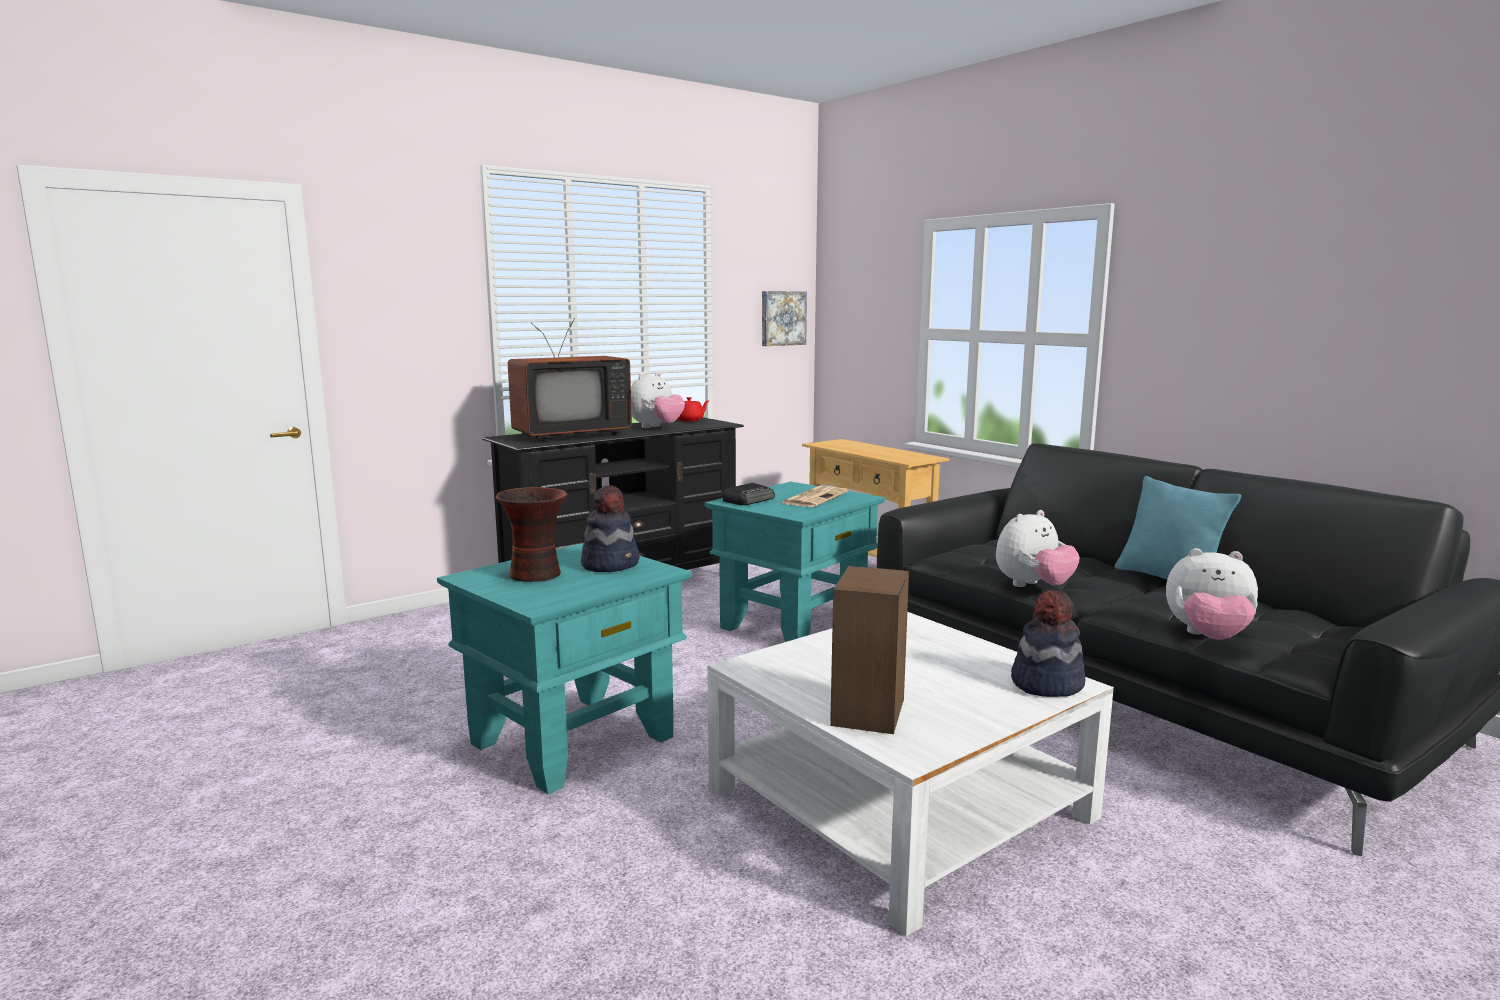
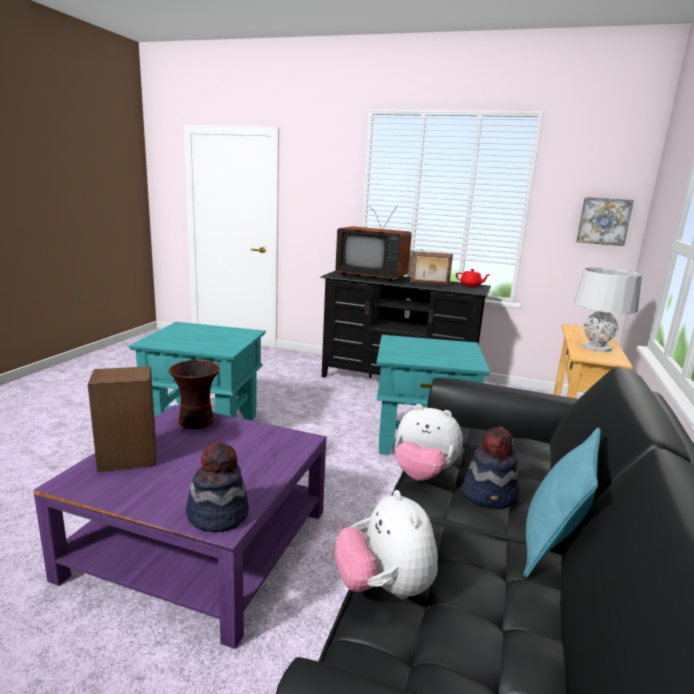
camera: 55 degrees right, 5 degrees up
vase [496,487,568,582] -> vase moved to [169,360,220,429]
hat [581,485,640,572] -> hat moved to [462,426,519,509]
plush toy [631,372,685,428] -> picture frame [410,251,453,286]
white coffee table [707,612,1114,936] -> purple coffee table [33,405,326,649]
radio [723,483,775,505] -> none
newspaper [782,486,848,507] -> none
none -> grey table lamp [574,267,642,352]

